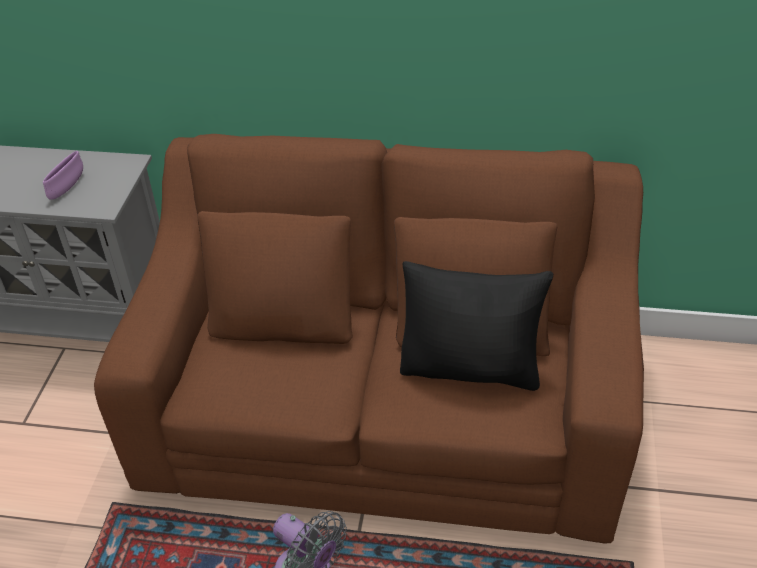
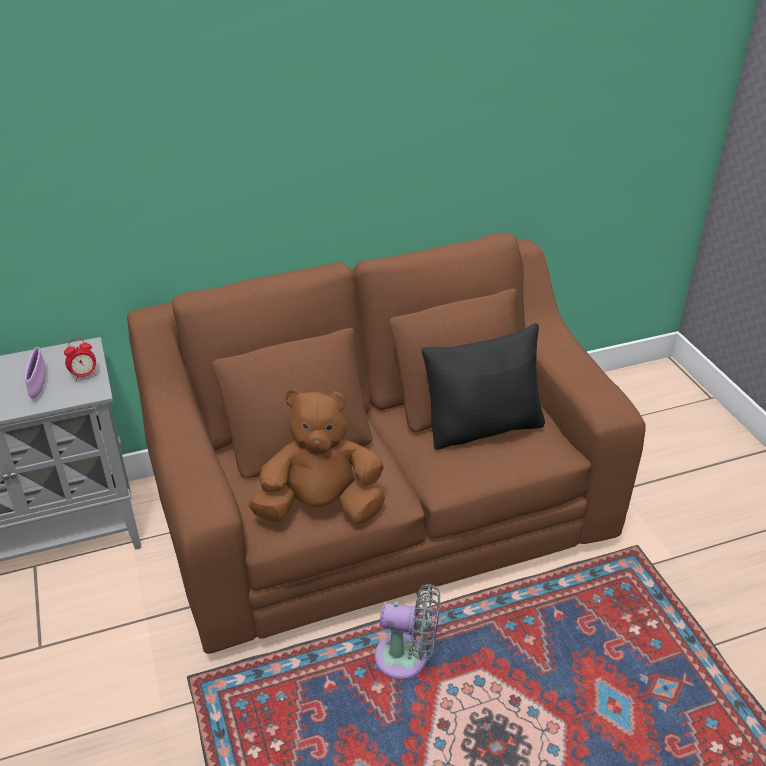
camera: 30 degrees left, 5 degrees down
none -> alarm clock [64,338,97,382]
none -> brown plush toy [249,389,385,524]

